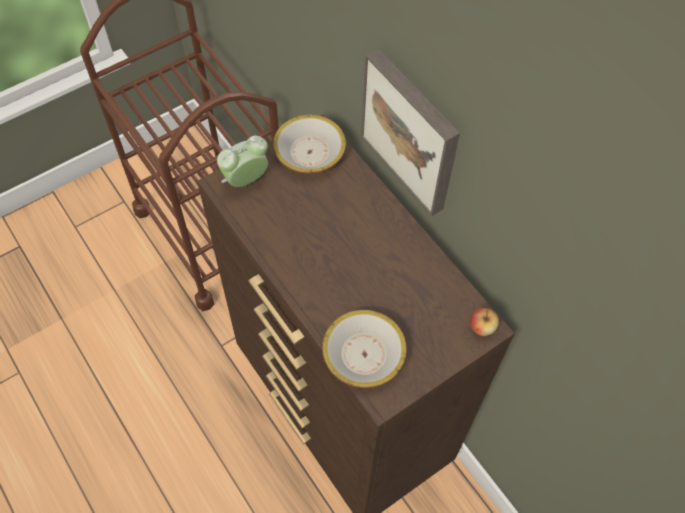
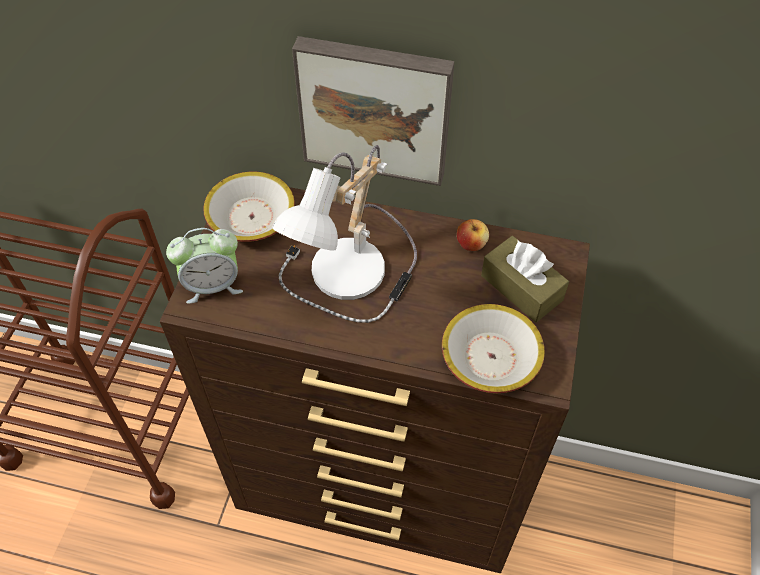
camera: 40 degrees left, 5 degrees down
alarm clock [217,135,268,187] -> alarm clock turned 120 degrees counterclockwise [166,228,243,304]
apple [470,307,499,336] -> apple moved to [457,219,489,251]
none -> table lamp [272,145,417,323]
none -> brown tissue box [481,236,569,322]

